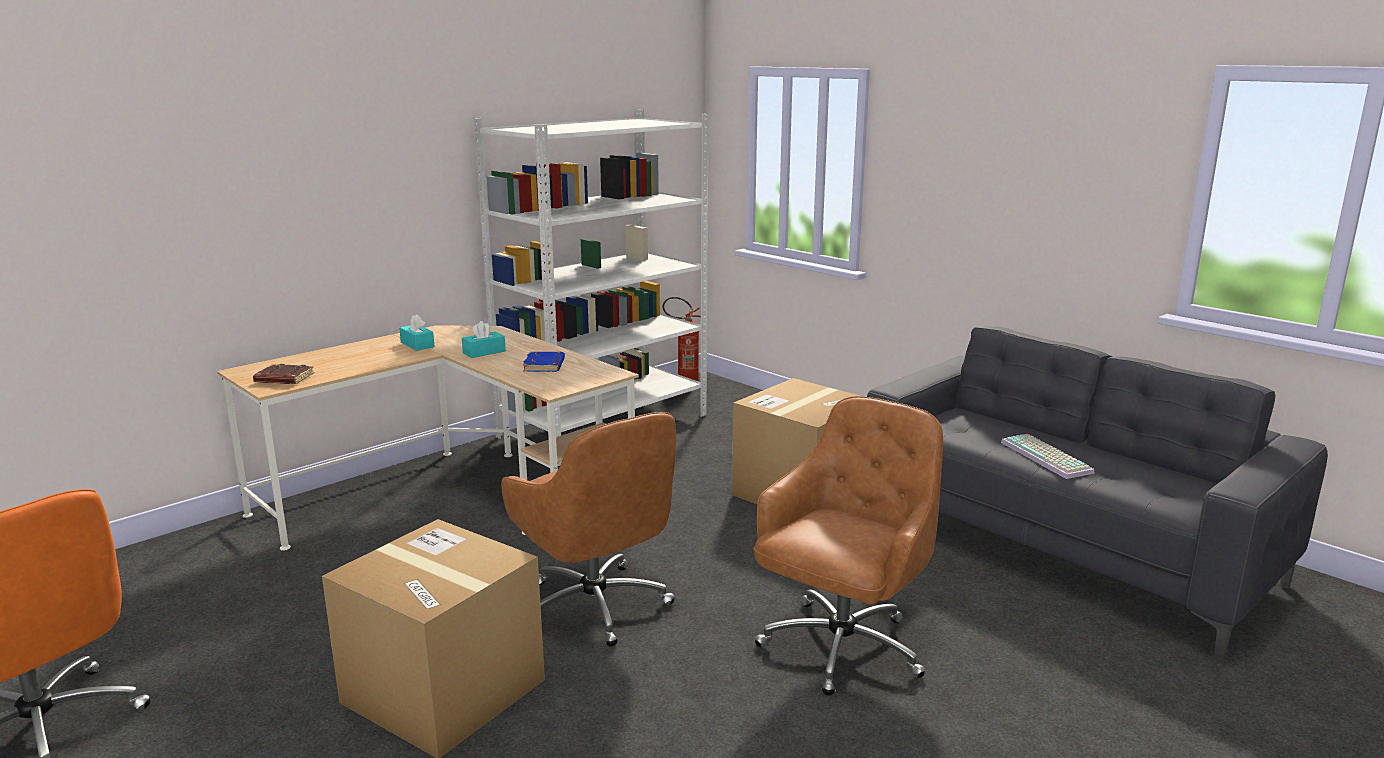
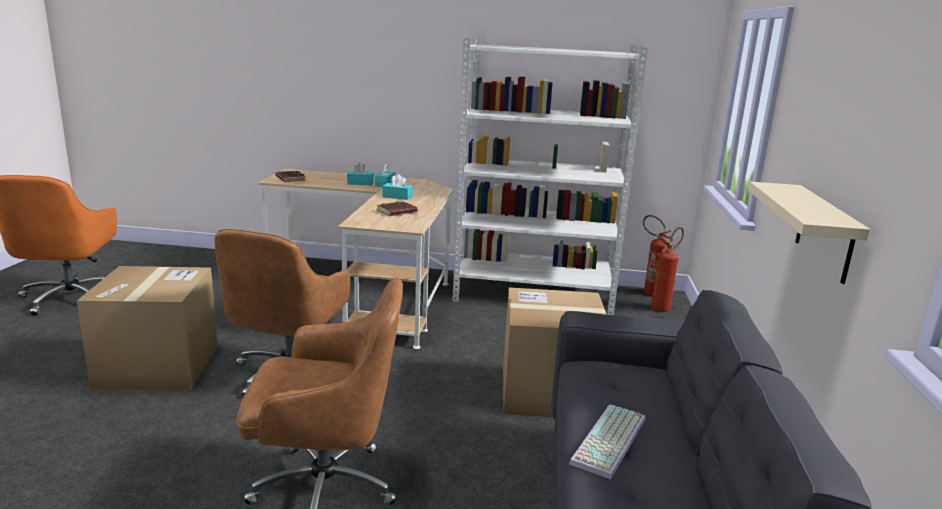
camera: 50 degrees right, 0 degrees up
blue book [523,352,565,372] -> brown book [377,201,417,216]
none -> turquoise tissue box [347,162,374,185]
none -> fire extinguisher [651,227,684,312]
none -> beige shelf [748,182,870,284]

